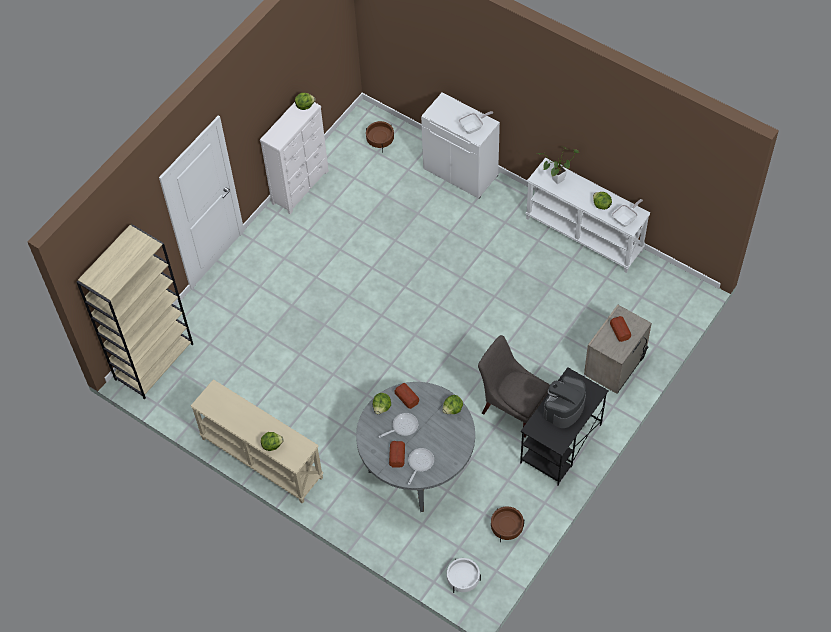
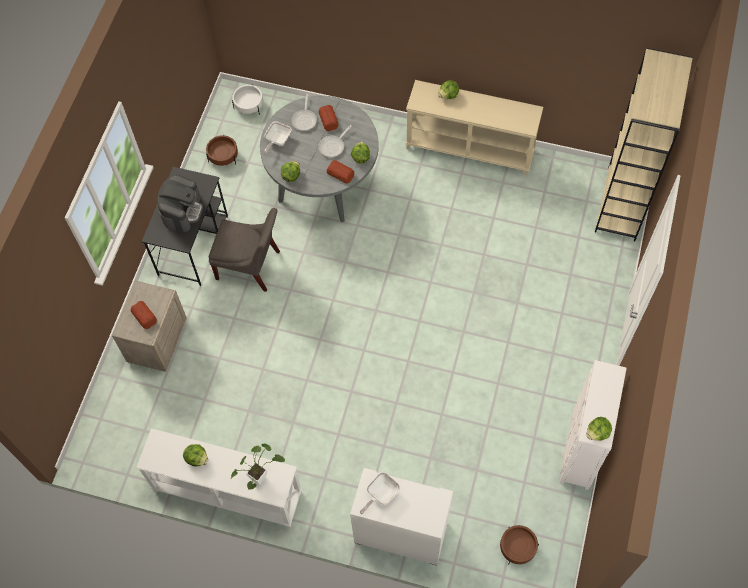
camera: 160 degrees right, 5 degrees up
frying pan [612,199,643,227] -> frying pan moved to [264,121,292,155]

